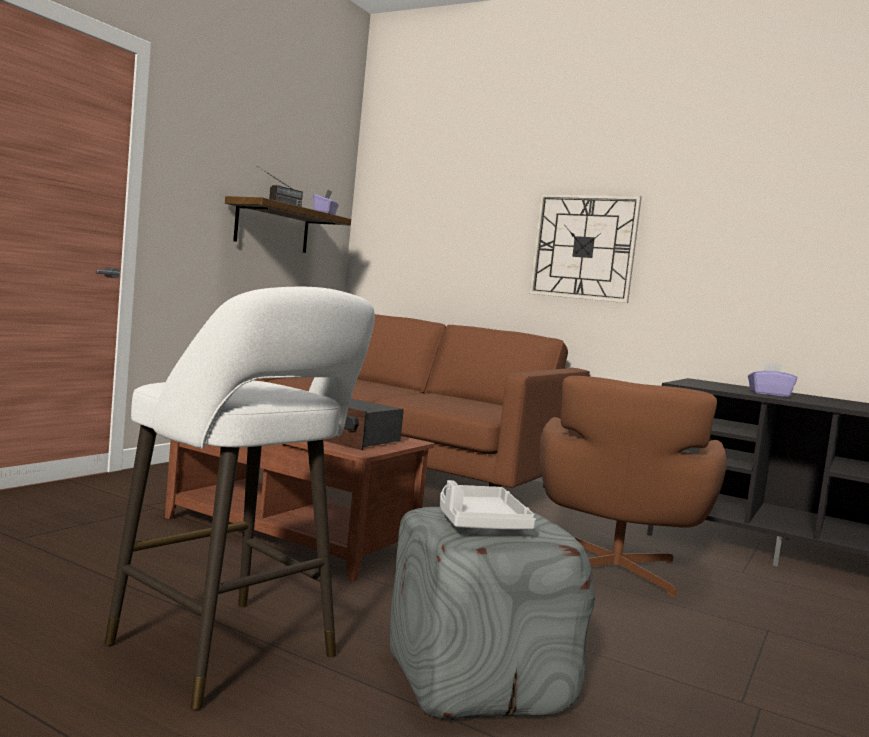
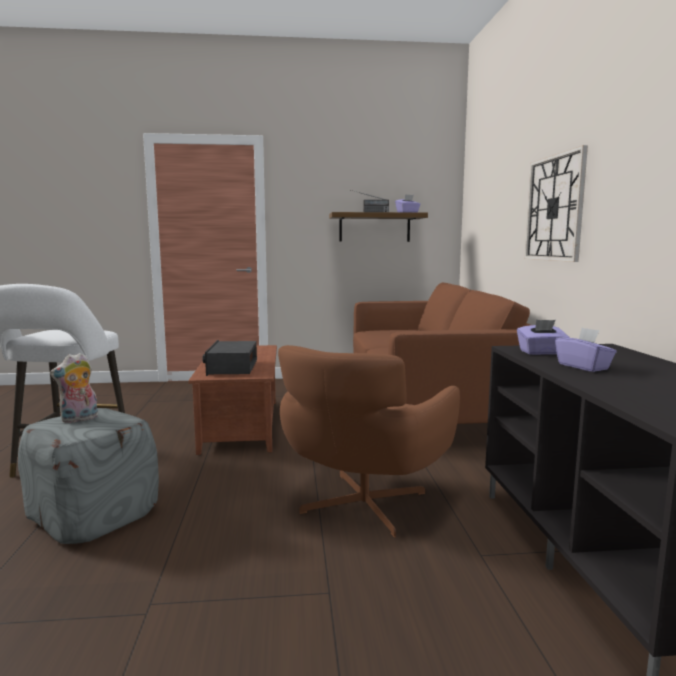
camera: 55 degrees right, 5 degrees up
grey tray [440,480,536,530] -> plush toy [50,352,98,423]
brown armchair [540,376,727,597] -> brown armchair turned 45 degrees counterclockwise [278,345,460,538]
none -> purple tissue box [517,320,570,355]

